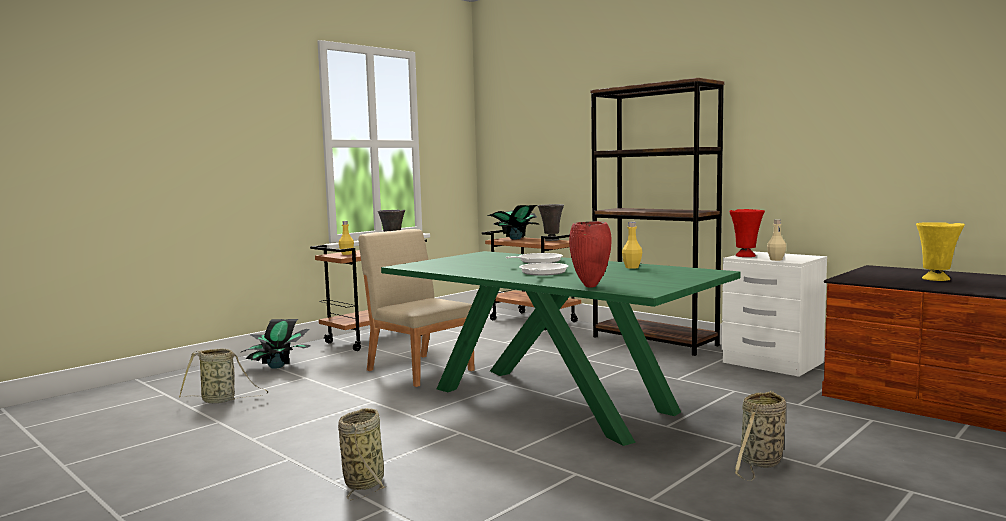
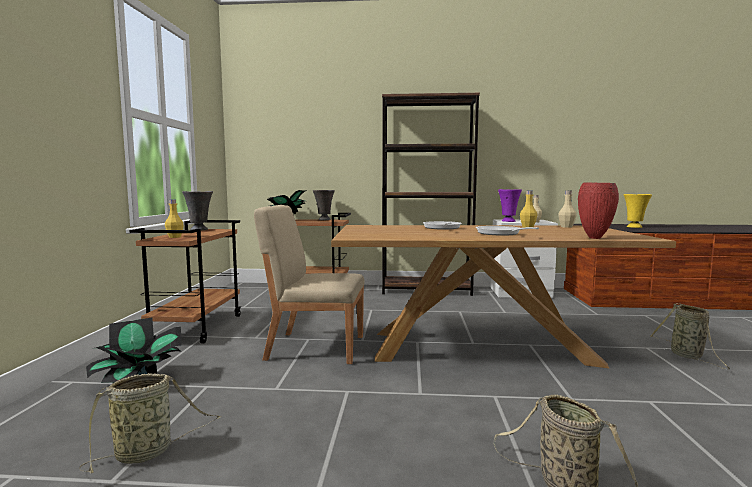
camera: 40 degrees left, 0 degrees up
green dining table [381,251,741,446] -> brown dining table [331,225,676,368]
red vase [729,209,765,257] -> purple vase [498,189,522,222]
none -> beige bottle [558,191,576,228]

